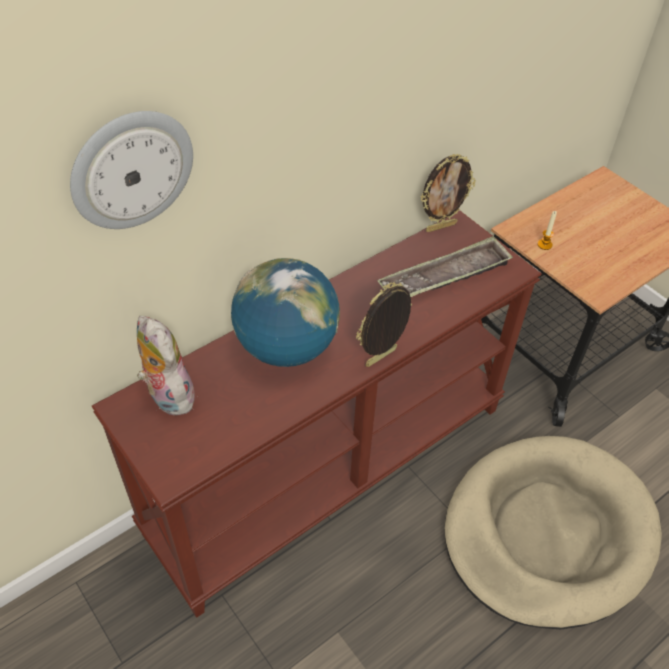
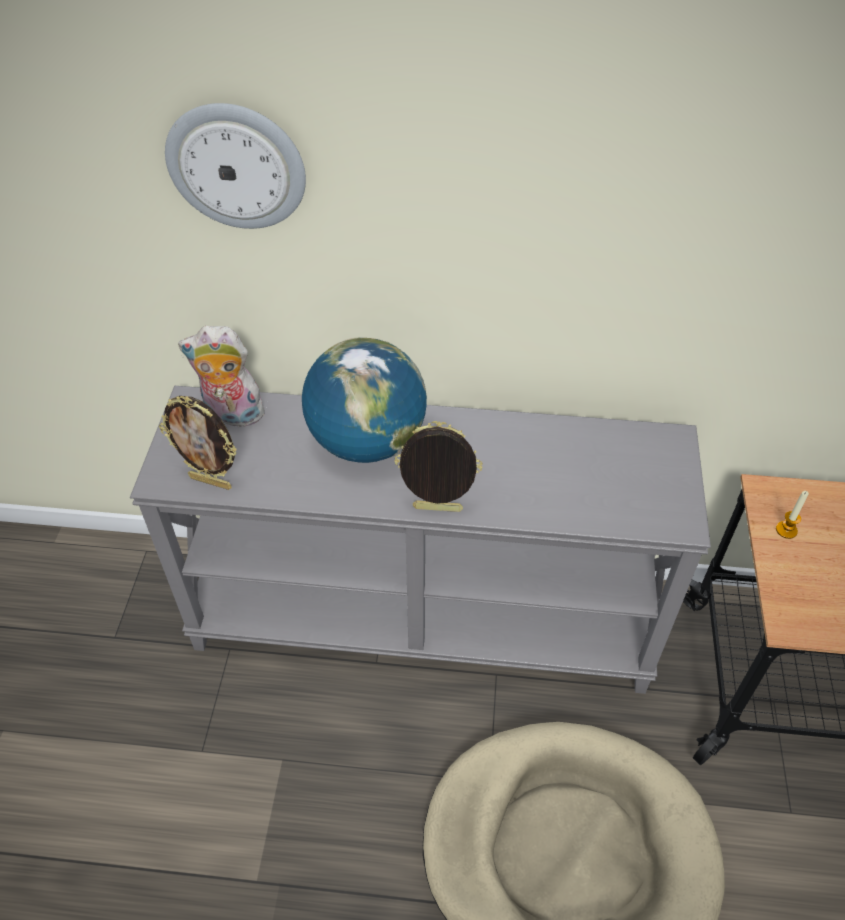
camera: 45 degrees right, 0 degrees up
brown console table [91,210,542,618] -> grey console table [130,386,711,694]
plush toy [137,316,197,416] -> plush toy turned 90 degrees counterclockwise [178,326,267,427]
tray [377,236,513,297] -> none
picture frame [421,154,476,232] -> picture frame moved to [159,396,237,490]

